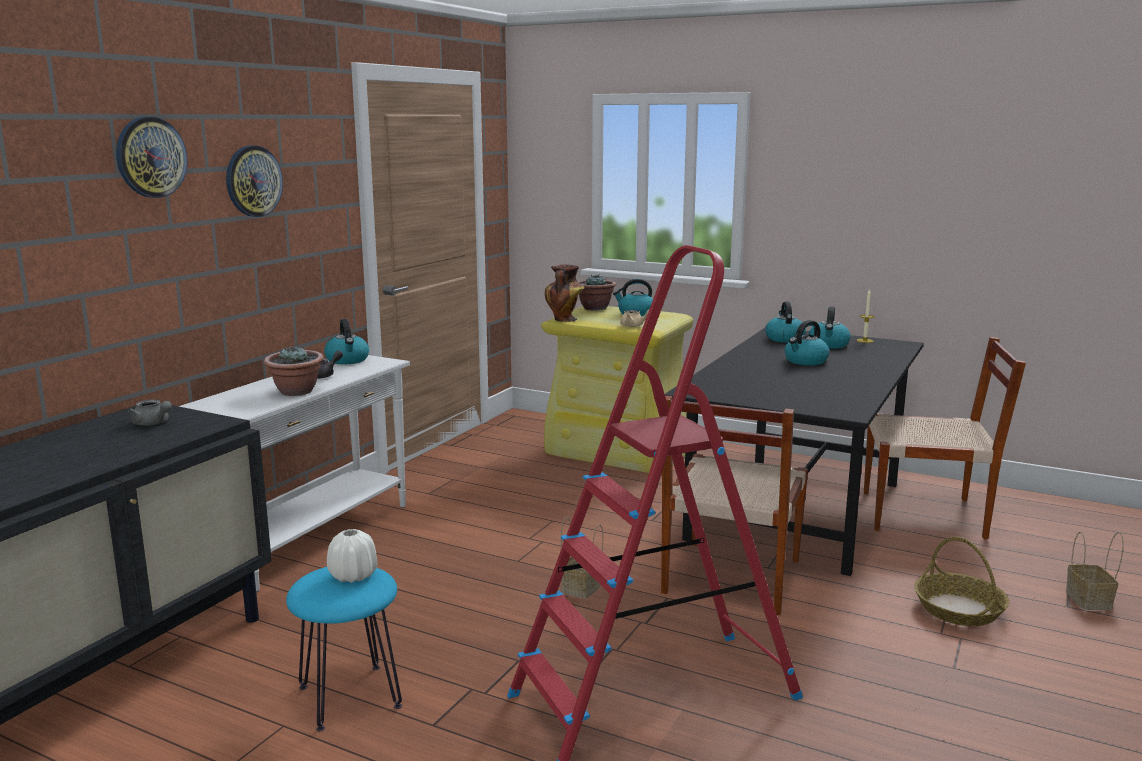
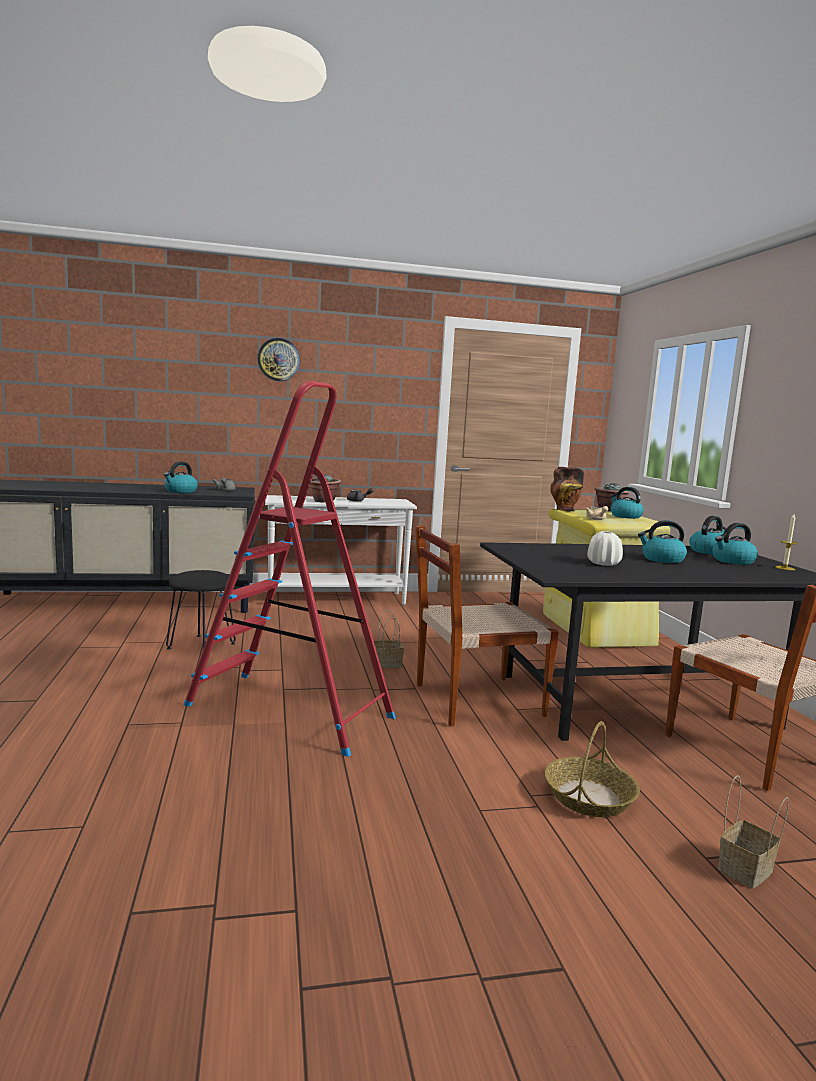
camera: 50 degrees right, 5 degrees down
wall clock [226,145,283,217] -> none
turquoise stool [286,567,402,731] -> black stool [166,570,236,649]
kettle [324,319,369,364] -> kettle moved to [164,461,198,493]
white vase [327,529,377,583] -> white vase moved to [588,531,623,566]

